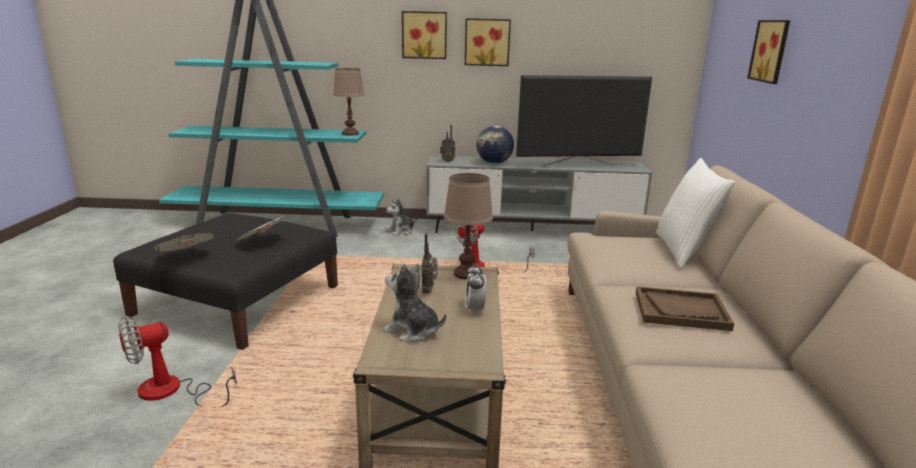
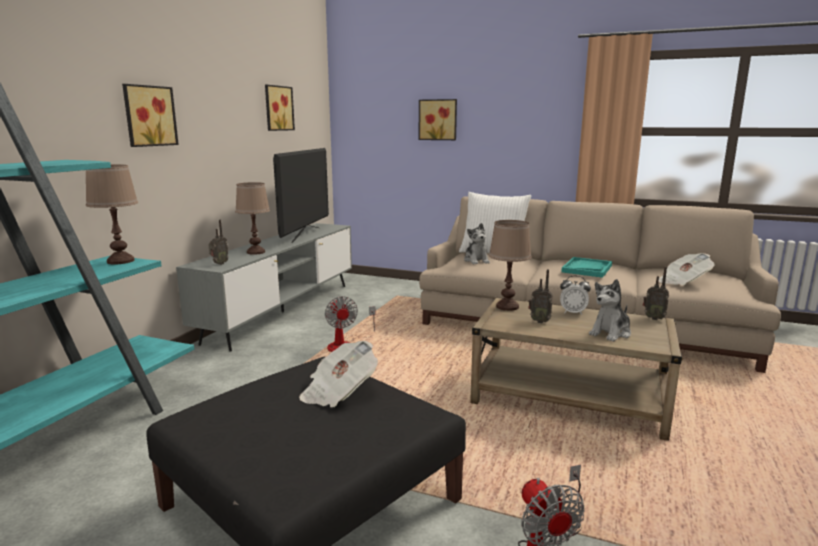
camera: 70 degrees left, 5 degrees down
newspaper [155,233,214,252] -> newspaper moved to [659,253,715,285]
plush toy [386,198,418,236] -> plush toy moved to [464,223,490,264]
picture [465,18,511,66] -> picture moved to [265,85,295,131]
globe [476,126,514,164] -> brown table lamp [235,182,270,255]
brown tray [636,286,734,331] -> turquoise tray [561,257,612,278]
none -> radio [643,267,669,320]

